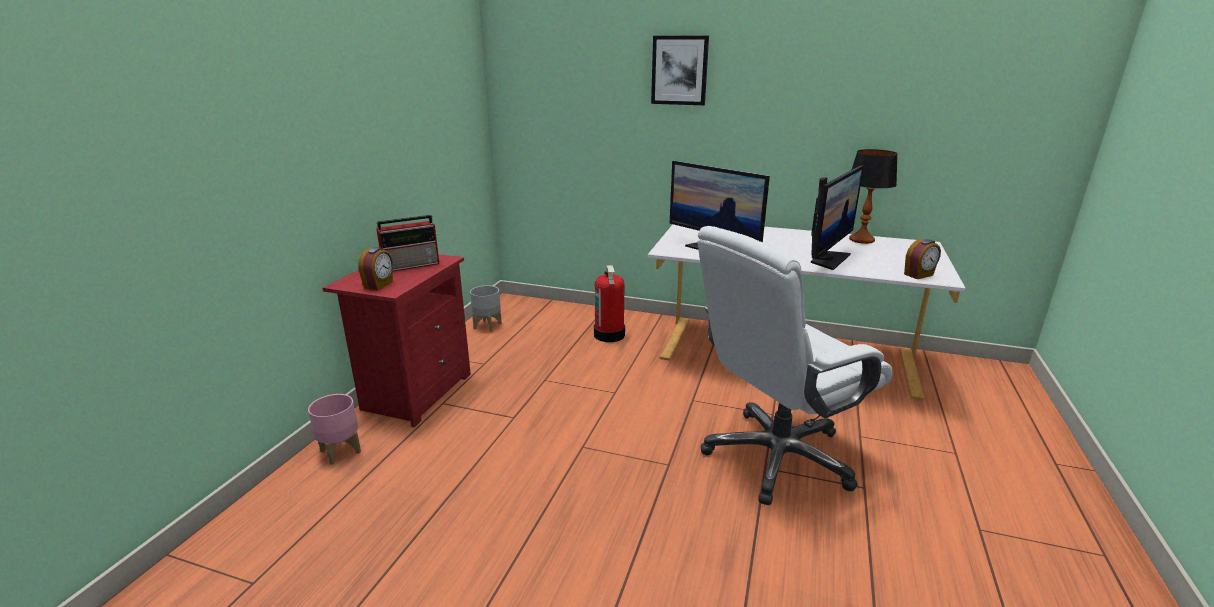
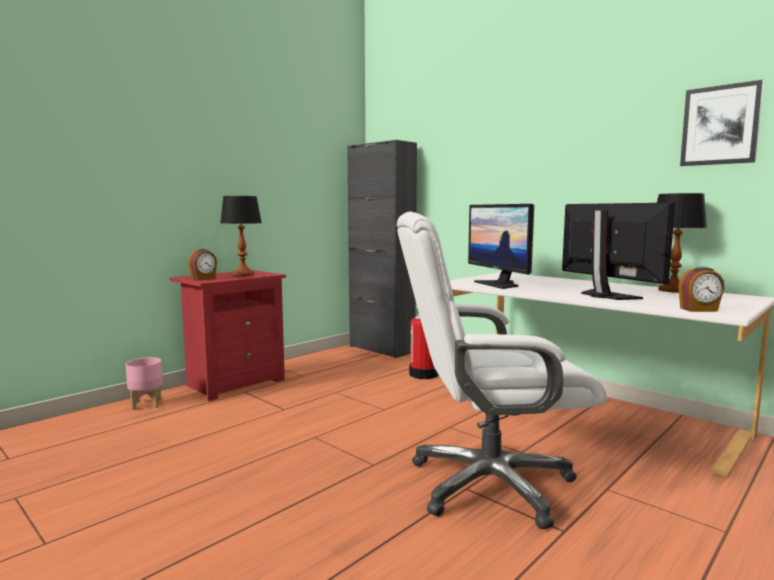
camera: 25 degrees right, 15 degrees down
radio [376,215,439,272] -> table lamp [220,196,261,276]
grey planter [470,285,502,332] -> none
picture [651,36,709,105] -> picture moved to [680,80,764,166]
monitor [811,166,864,270] -> monitor turned 90 degrees counterclockwise [562,203,675,300]
none -> black cabinet [347,140,417,358]

